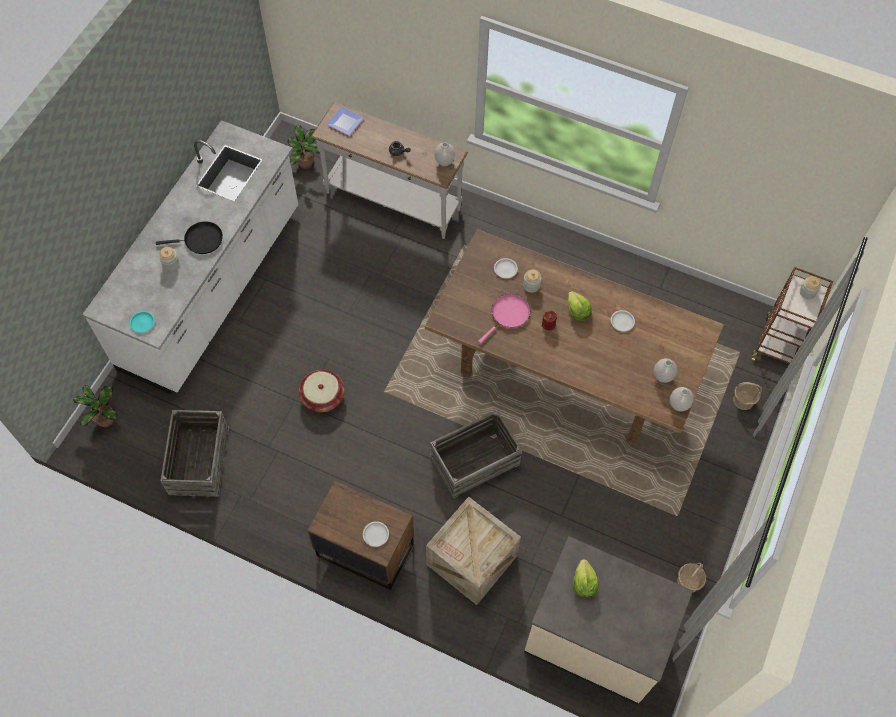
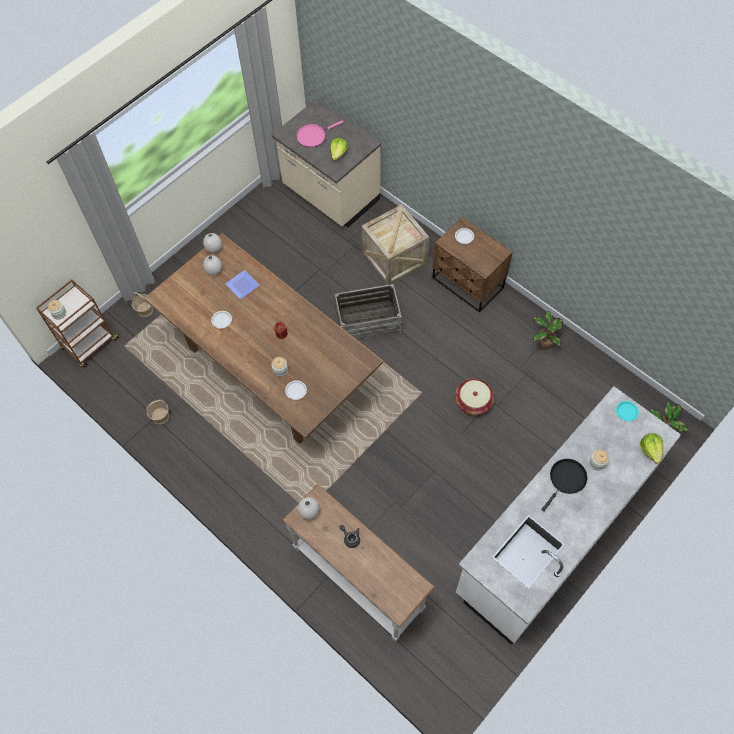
camera: 160 degrees left, 0 degrees up
black frying pan [156,221,223,254] -> black frying pan turned 120 degrees clockwise [541,459,587,512]
crate [160,410,229,497] -> none
potted plant [287,125,320,169] -> potted plant moved to [532,311,563,349]
plate [326,107,364,136] -> plate moved to [225,270,260,299]
pink frying pan [478,294,530,343] -> pink frying pan moved to [296,120,344,148]
lettuce [568,291,592,321] -> lettuce moved to [640,433,663,464]
basket [677,563,706,593] -> basket moved to [146,400,169,424]

